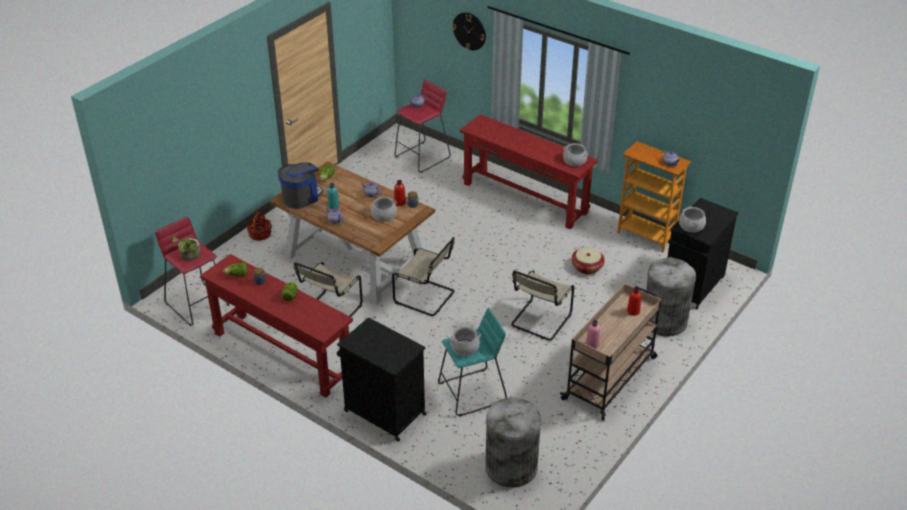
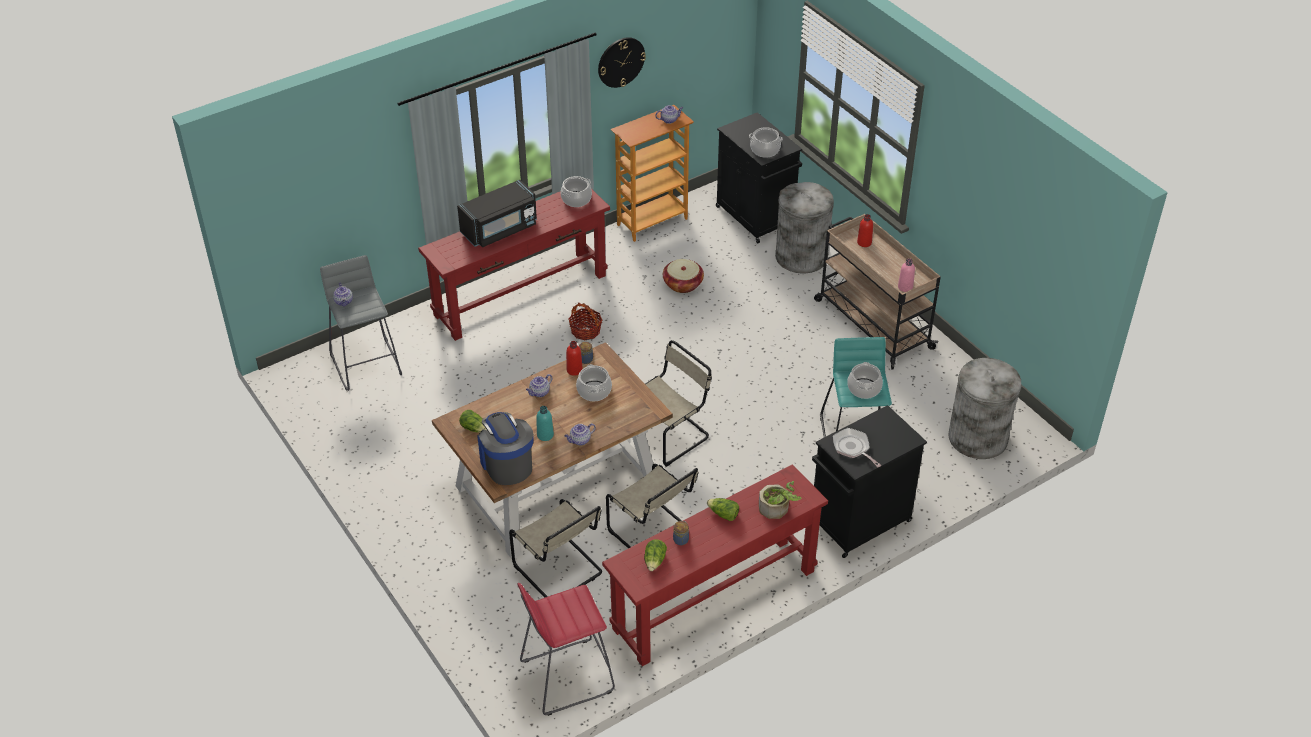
camera: 70 degrees left, 5 degrees up
potted plant [172,235,201,261] -> potted plant moved to [759,481,801,519]
basket [246,212,272,241] -> basket moved to [568,303,602,340]
red stool [394,80,451,173] -> grey stool [320,255,402,391]
wall clock [452,12,486,50] -> wall clock moved to [598,37,646,88]
beige chair [511,270,574,341] -> beige chair moved to [509,499,602,598]
none -> black microwave [457,180,537,247]
none -> frying pan [833,428,881,467]

